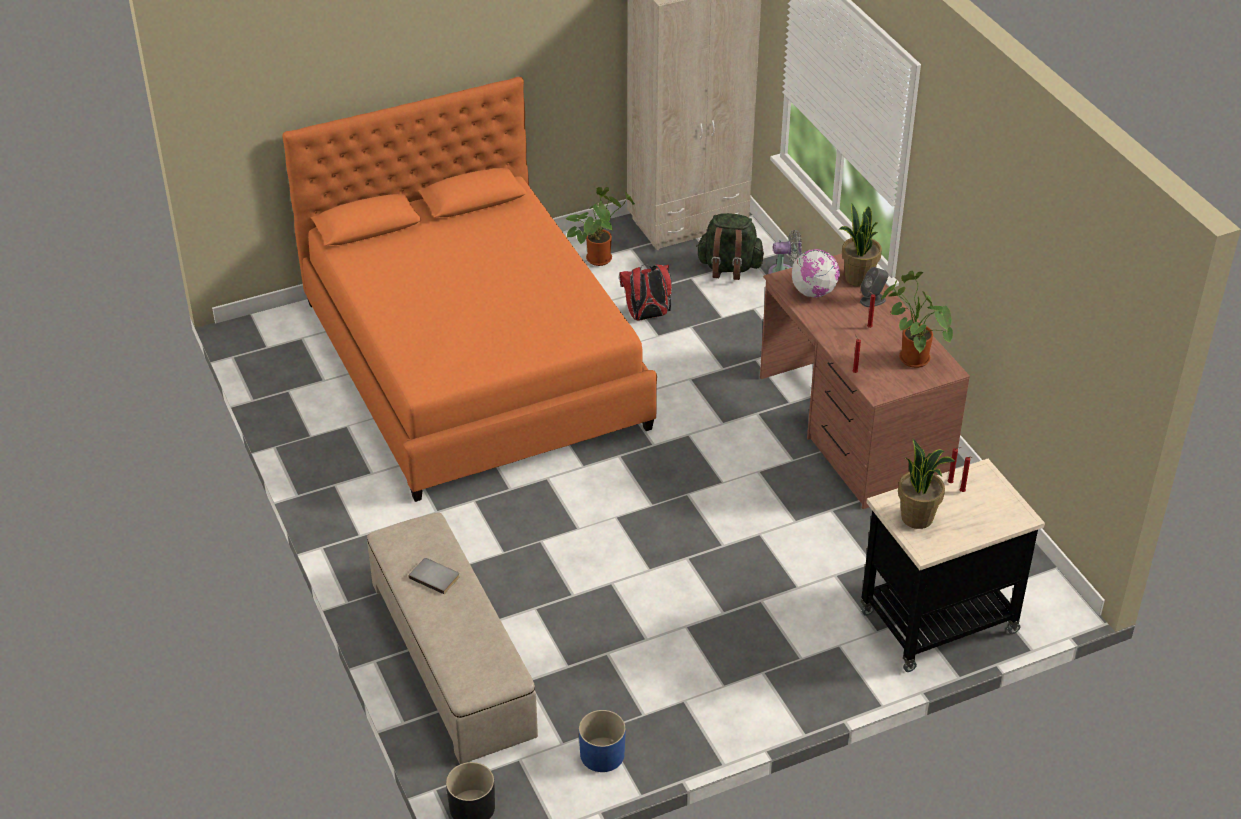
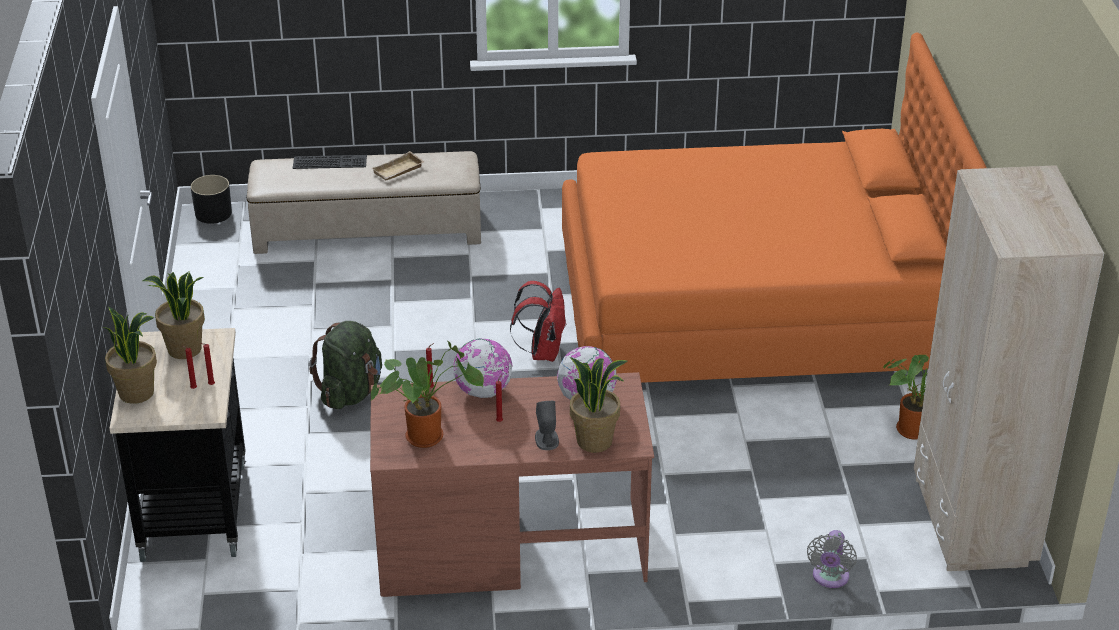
camera: 110 degrees right, 5 degrees down
grey book [409,558,459,594] -> beige tray [372,151,424,180]
blue planter [579,710,626,772] -> none
red backpack [619,264,672,321] -> red backpack moved to [510,281,567,362]
green backpack [696,213,764,280] -> green backpack moved to [309,321,382,409]
none -> potted plant [103,307,157,404]
none -> keyboard [293,155,367,169]
none -> globe [453,338,513,398]

